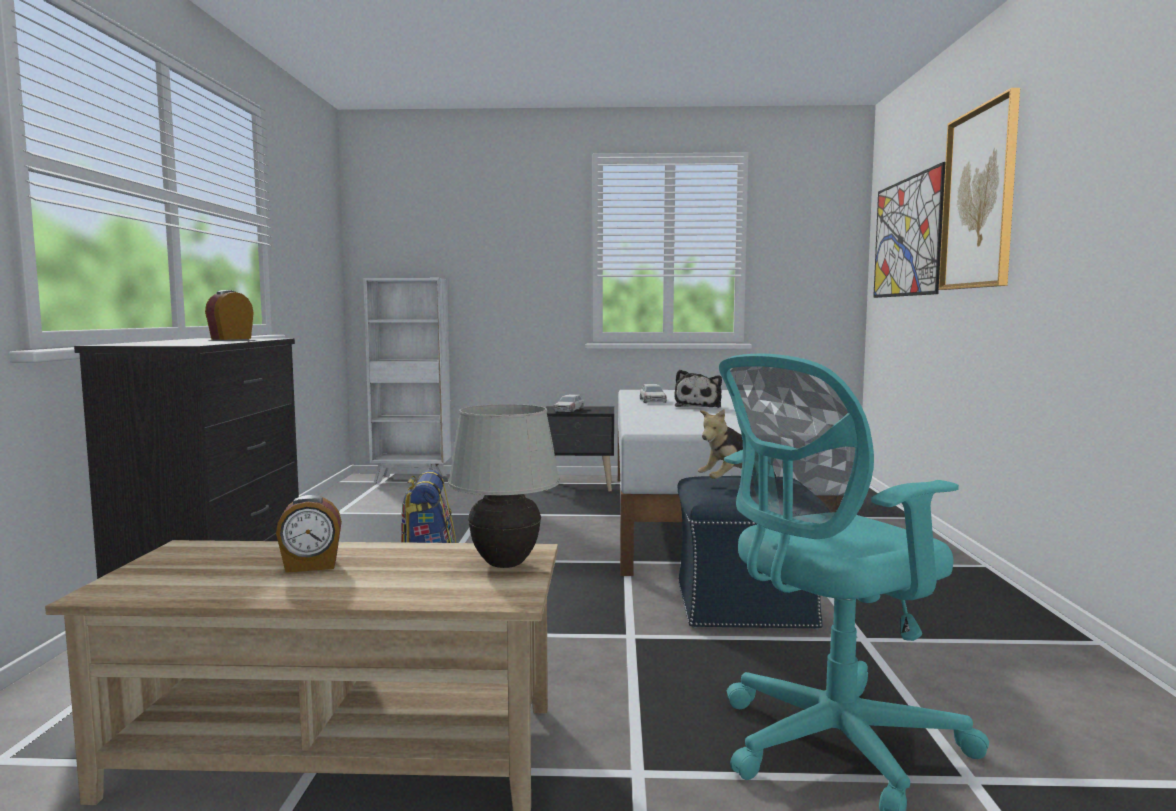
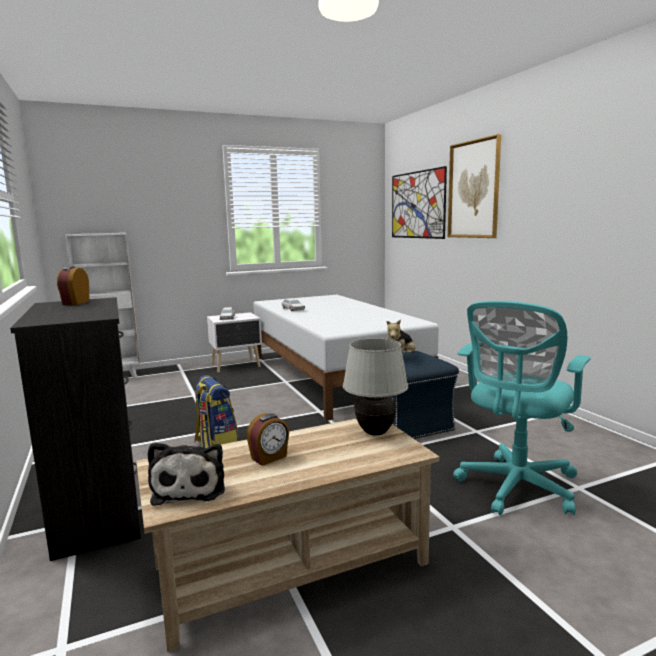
camera: 25 degrees left, 5 degrees up
black nightstand [545,406,614,491] -> white nightstand [207,312,262,373]
plush toy [674,370,722,408] -> plush toy moved to [148,442,225,506]

